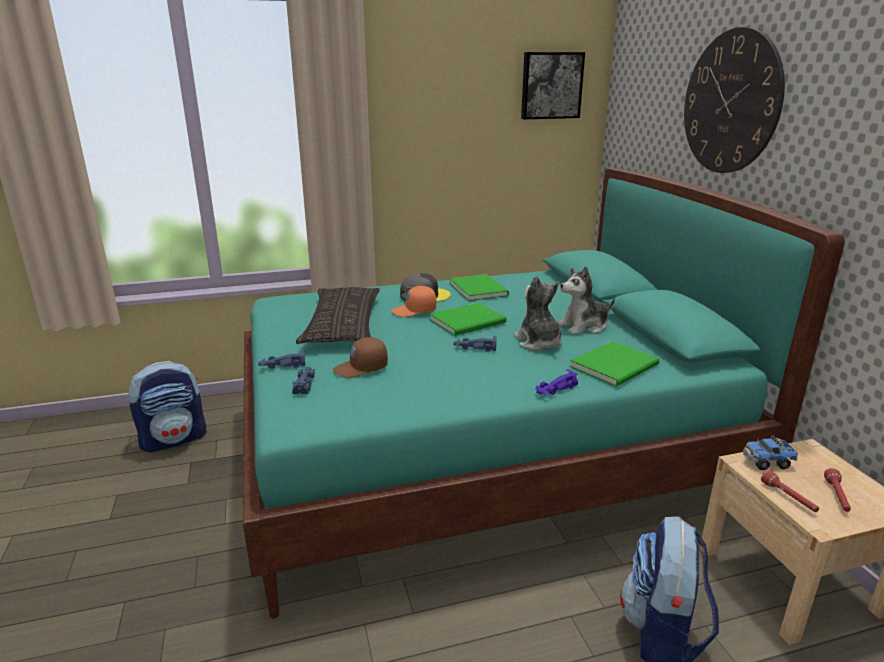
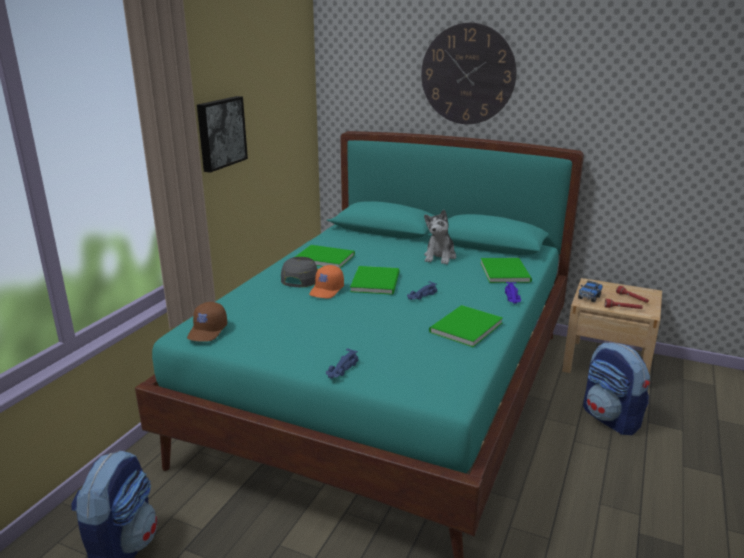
camera: 50 degrees left, 0 degrees up
blue toy car [292,367,315,394] -> none
pillow [296,287,380,344] -> none
brown cap [333,337,388,378] -> brown cap moved to [187,302,227,342]
plush toy [514,276,562,351] -> none
picture [521,52,585,119] -> picture moved to [197,96,248,173]
none -> green book [429,305,503,347]

